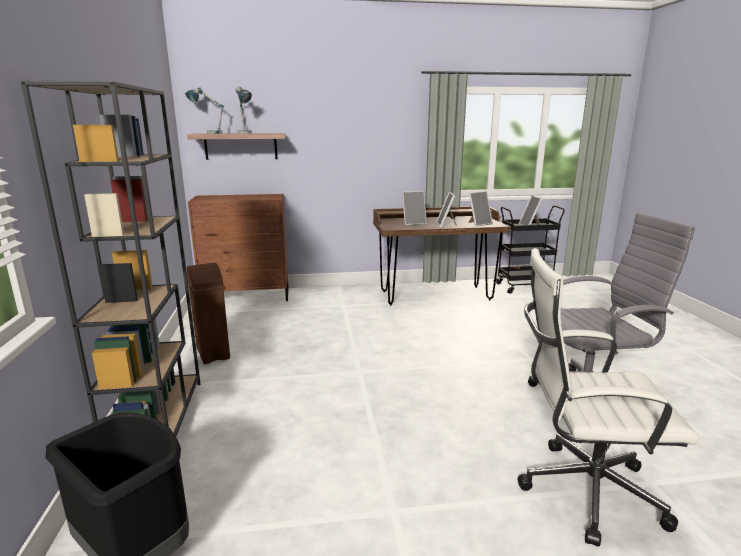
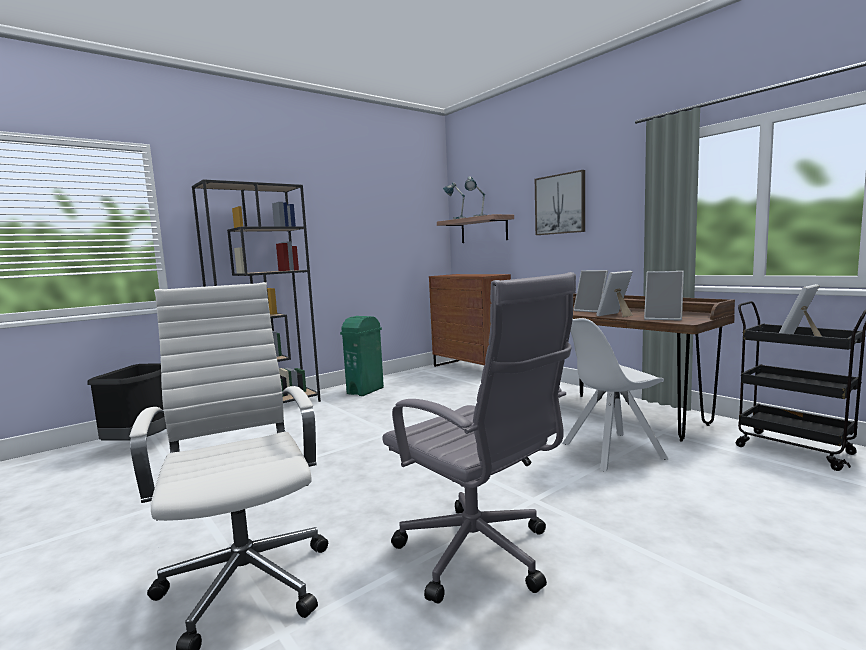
camera: 60 degrees right, 10 degrees down
brown trash can [187,263,230,364] -> green trash can [340,316,384,396]
none -> picture [535,170,585,235]
none -> white chair [562,318,668,471]

